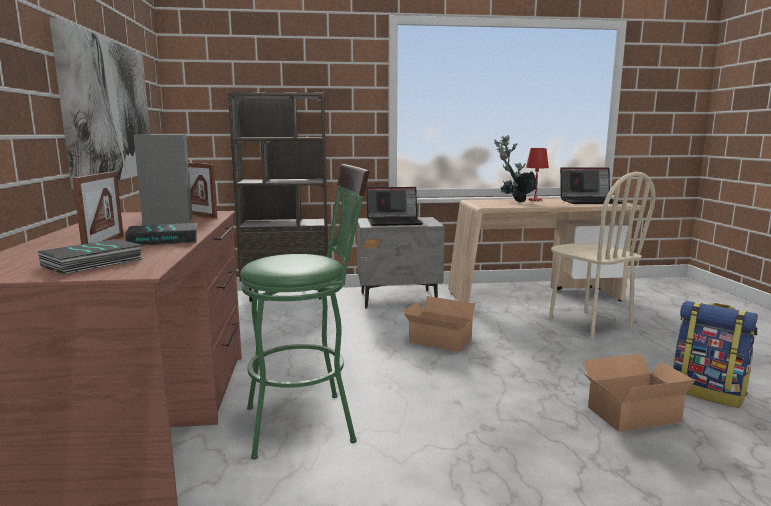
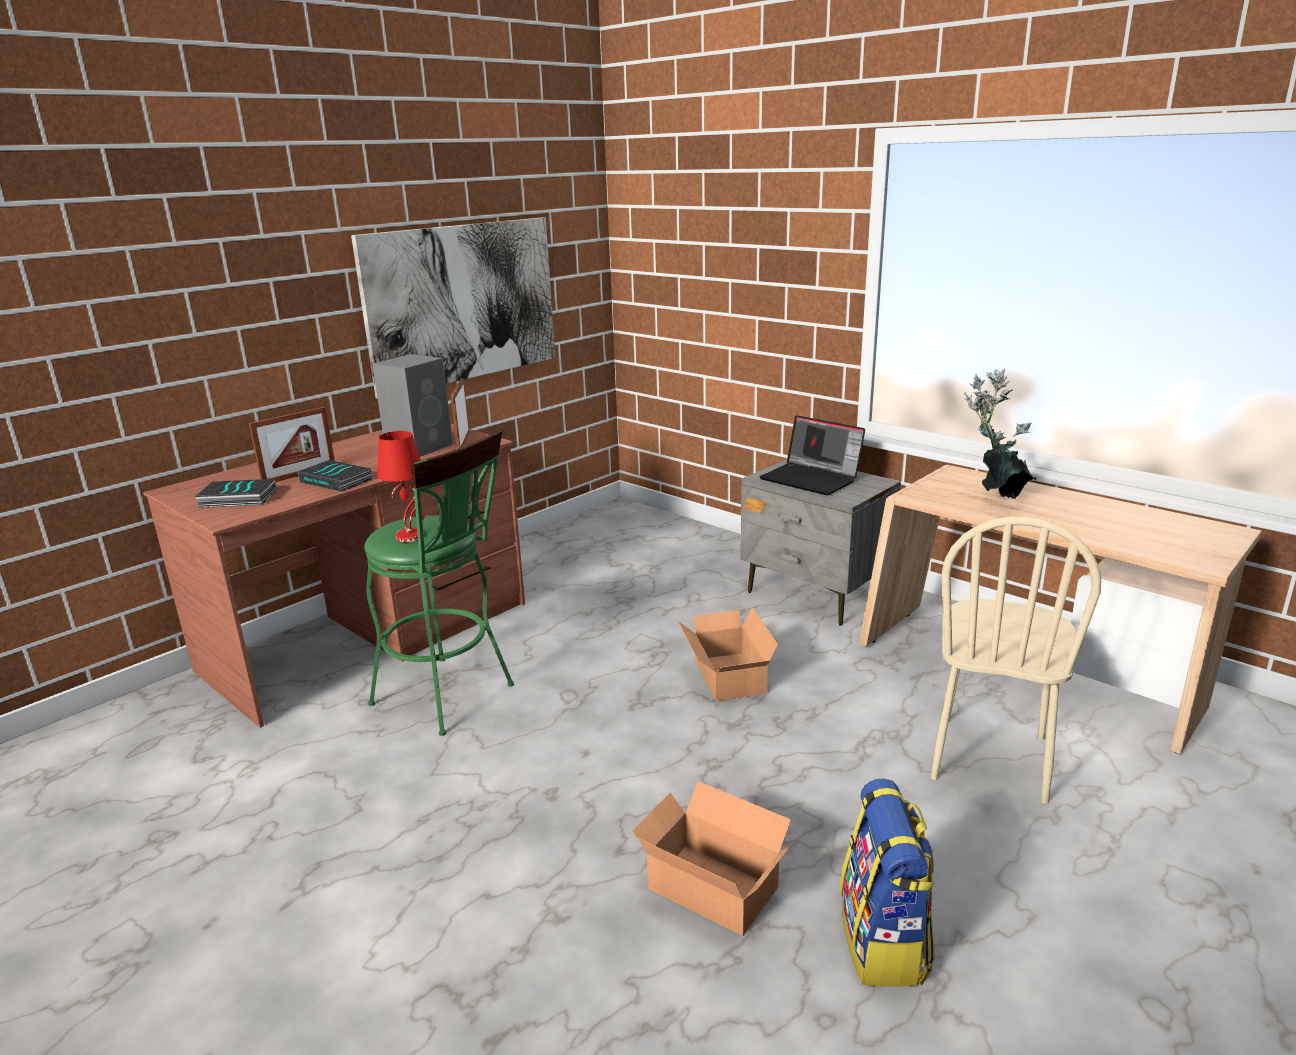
camera: 50 degrees right, 10 degrees up
brown bookcase [228,92,328,302] -> none
red table lamp [526,148,549,201] -> red table lamp moved to [377,431,424,542]
laptop [560,168,623,204] -> none

